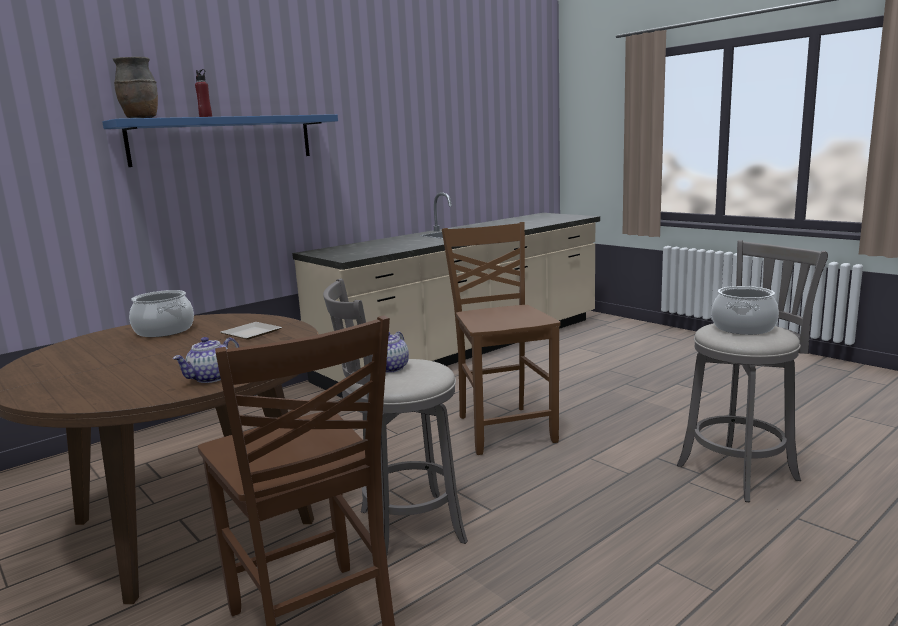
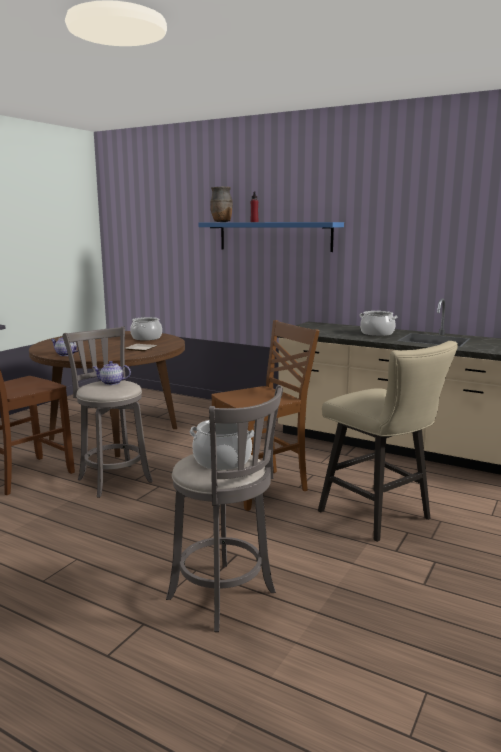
camera: 70 degrees right, 0 degrees up
none -> beige stool [318,341,458,542]
none -> cooking pot [359,311,398,336]

